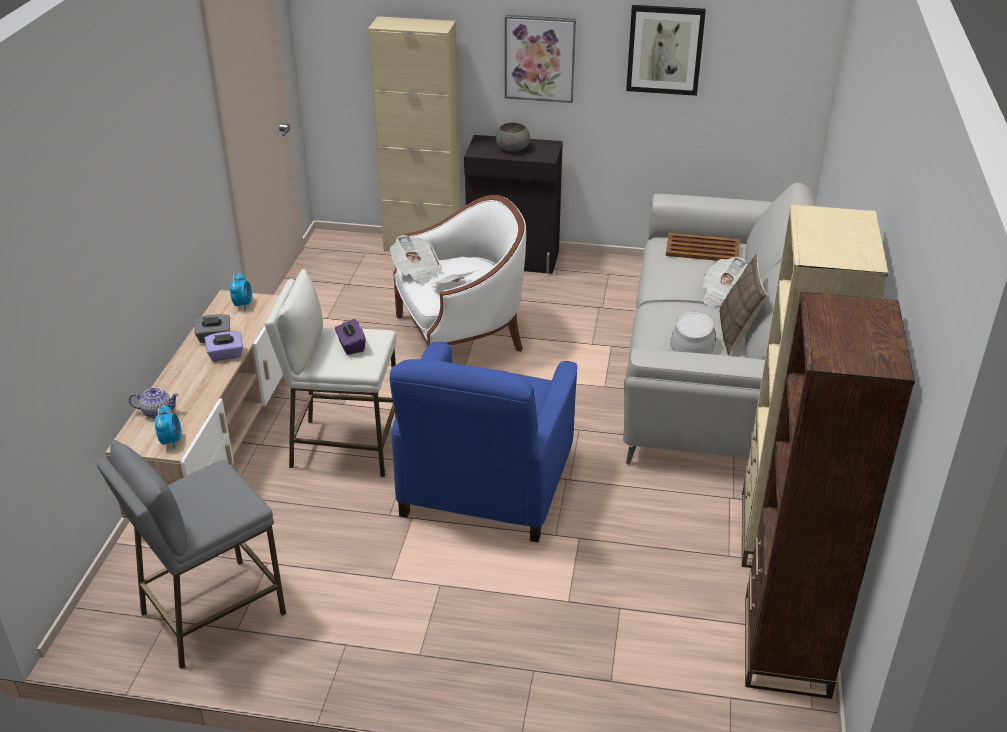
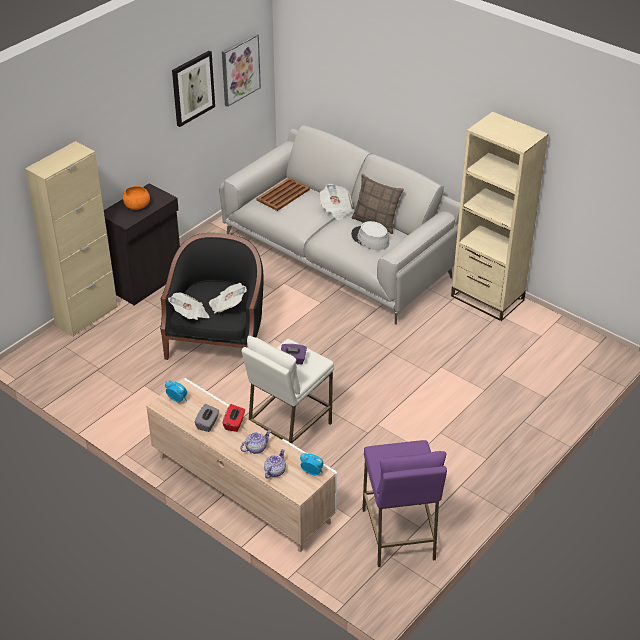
camera: 60 degrees left, 5 degrees up
grey stool [97,440,286,669] -> purple stool [362,440,447,567]
purple tissue box [205,331,243,361] -> red tissue box [223,404,245,432]
blue armchair [390,342,578,542] -> none
white armchair [393,195,526,352] -> black armchair [160,233,264,360]
grey bowl [496,122,530,151] -> orange bowl [123,186,150,210]
picture [505,15,576,103] -> picture moved to [222,33,261,107]
brown bookcase [745,292,915,699] -> none
none -> teapot [240,430,271,454]

